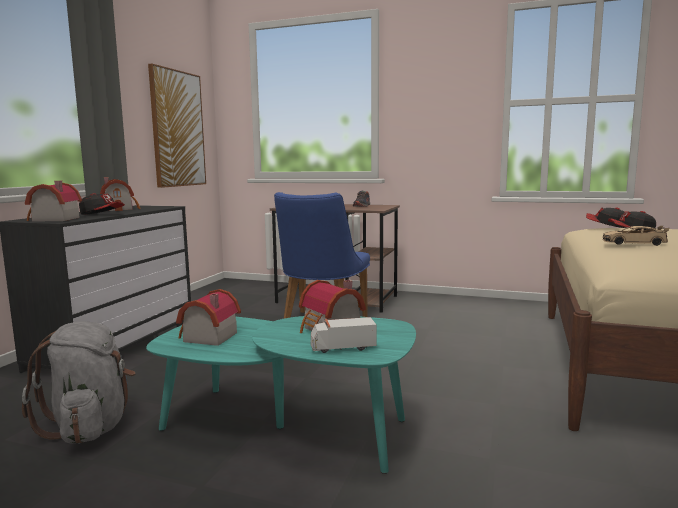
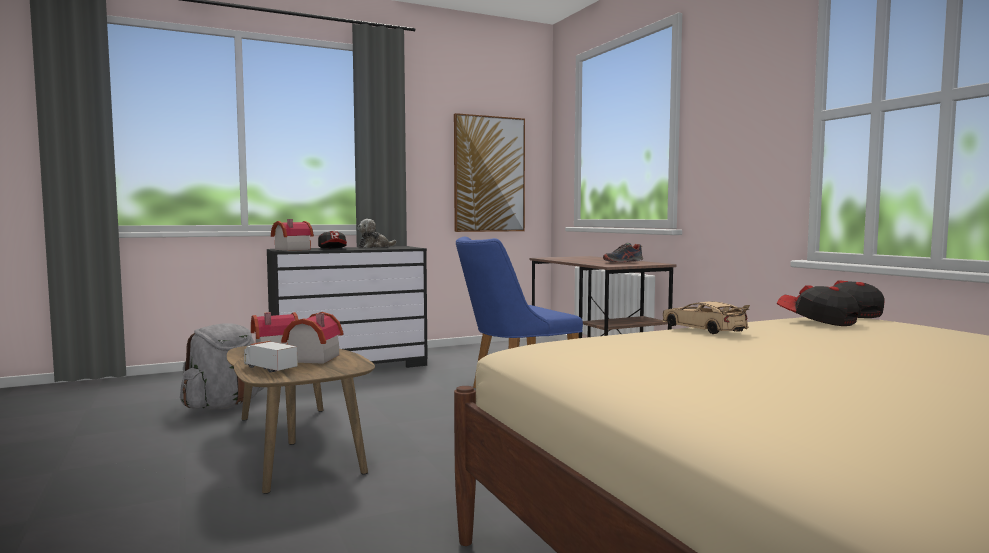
camera: 45 degrees right, 5 degrees down
toy house [100,177,141,211] -> plush toy [357,219,397,248]
turquoise coffee table [146,316,416,474] -> brown coffee table [227,346,375,494]

